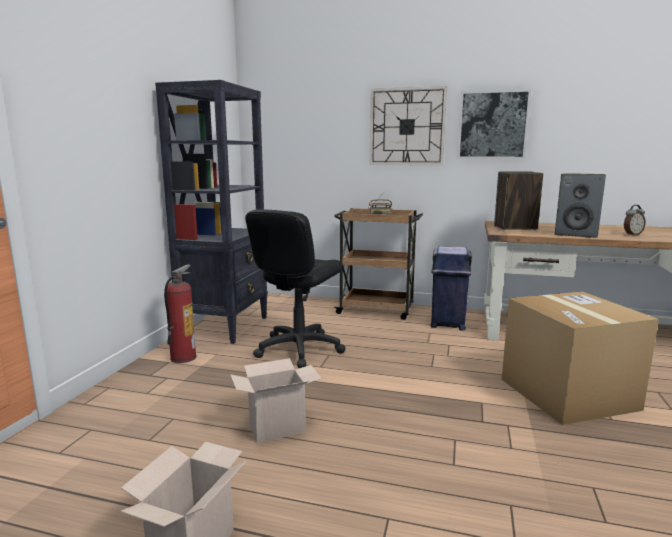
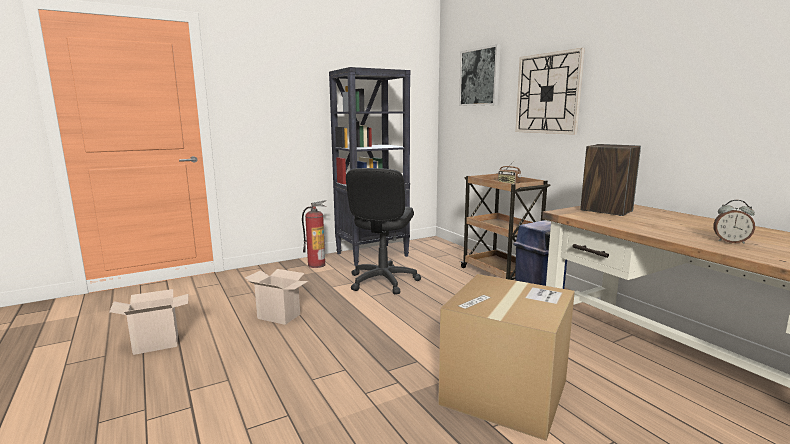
camera: 45 degrees right, 0 degrees up
black office chair [245,209,345,368] -> black office chair turned 60 degrees counterclockwise [346,168,421,294]
picture [457,89,532,159] -> picture moved to [459,44,501,106]
speaker [555,173,606,238] -> none

